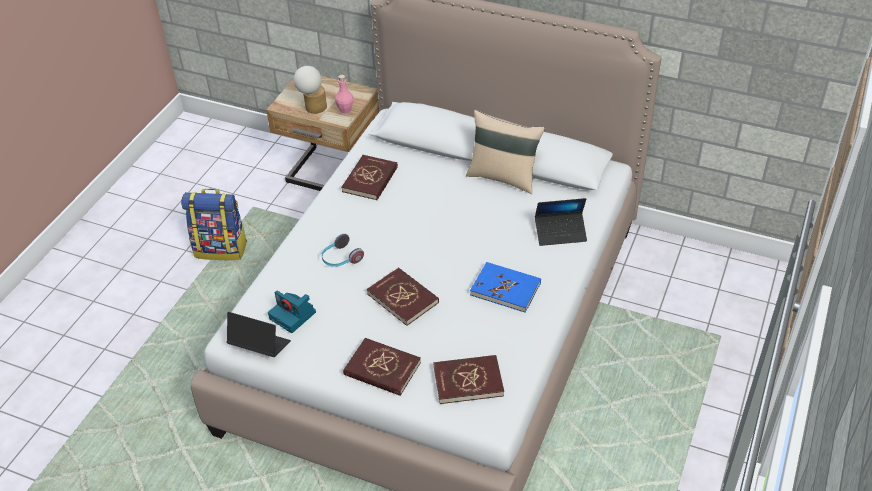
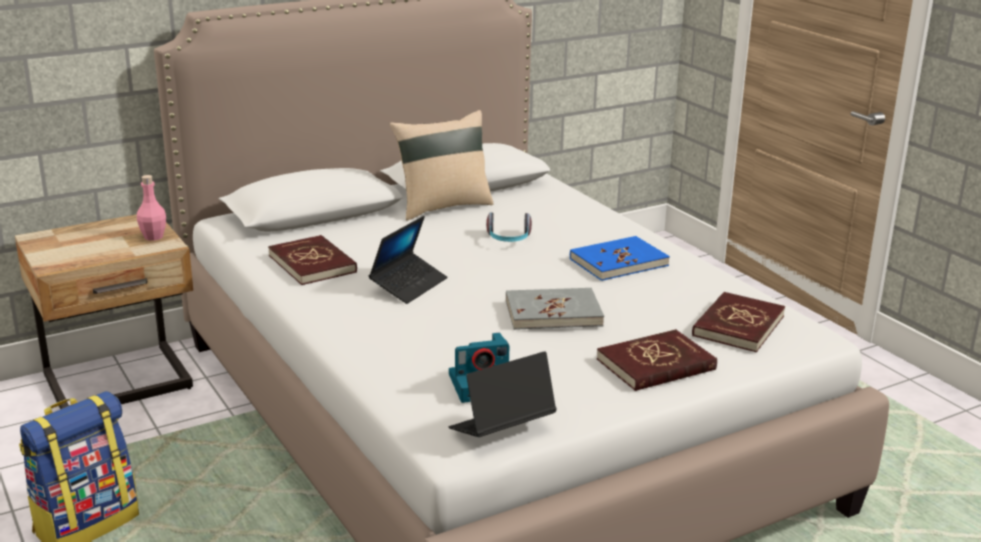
camera: 55 degrees left, 20 degrees down
table lamp [293,66,327,114] -> none
headphones [322,234,364,267] -> headphones moved to [486,212,532,242]
red book [367,267,439,326] -> grey book [506,288,604,330]
laptop [535,198,587,246] -> laptop moved to [369,216,447,304]

